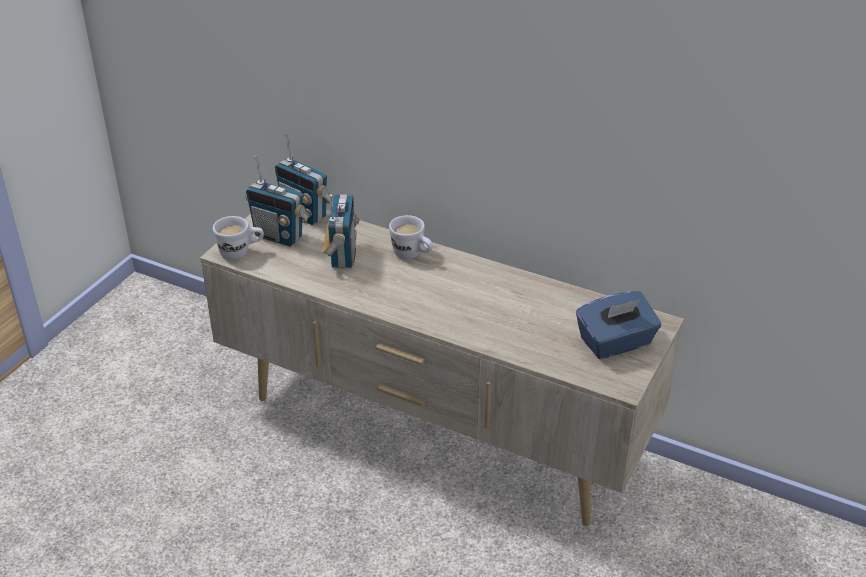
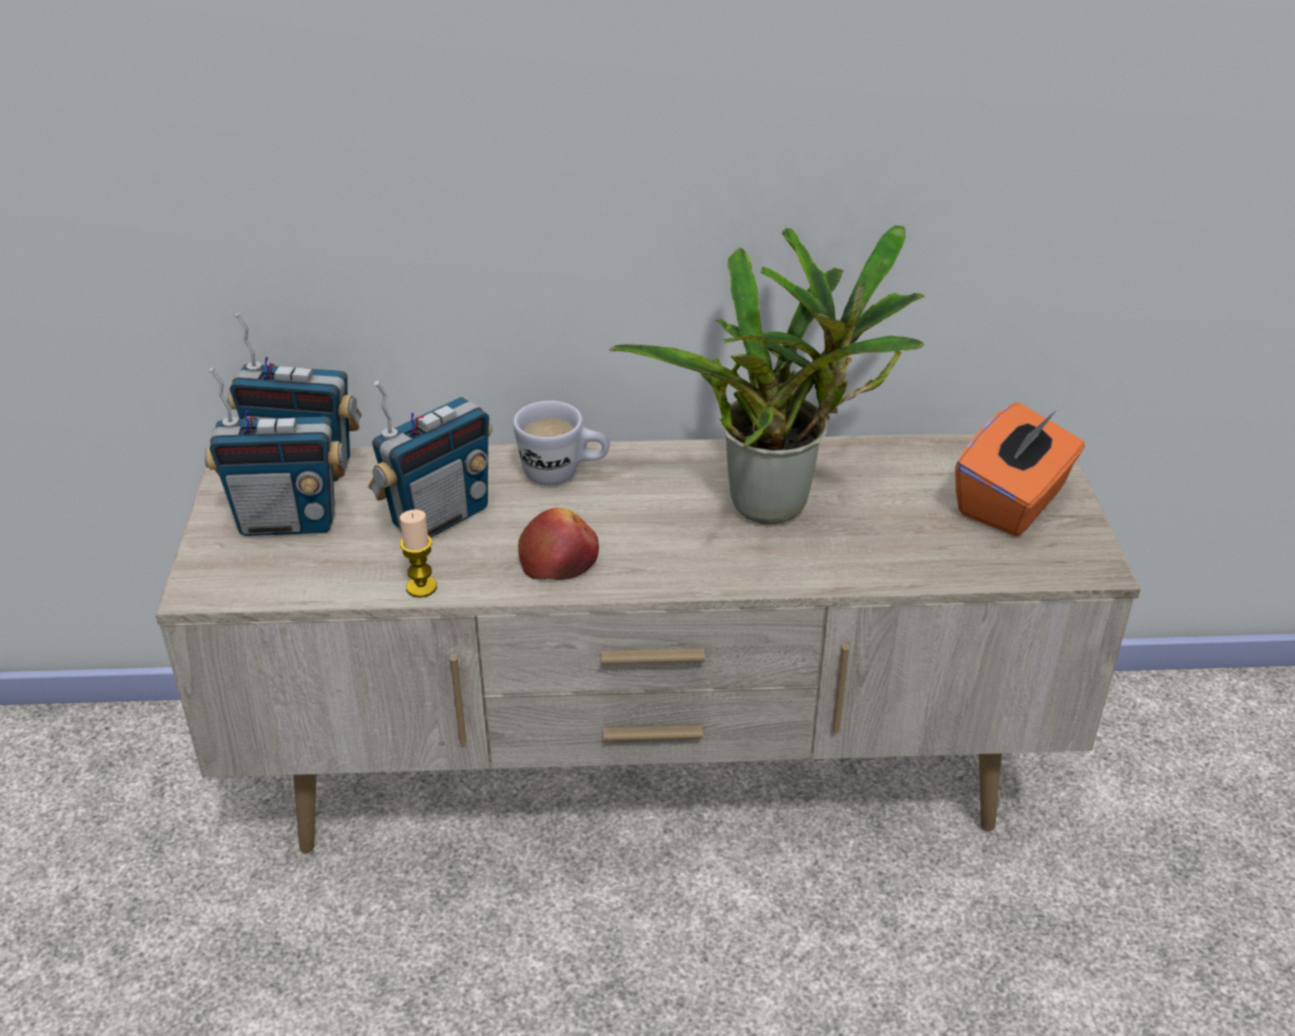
camera: 30 degrees left, 0 degrees up
white mug [213,216,264,260] -> none
radio [322,194,359,268] -> radio turned 75 degrees clockwise [368,381,492,538]
blue tissue box [576,291,661,359] -> orange tissue box [955,403,1085,536]
none -> candle [400,510,437,598]
none -> apple [518,508,599,580]
none -> potted plant [610,225,925,524]

